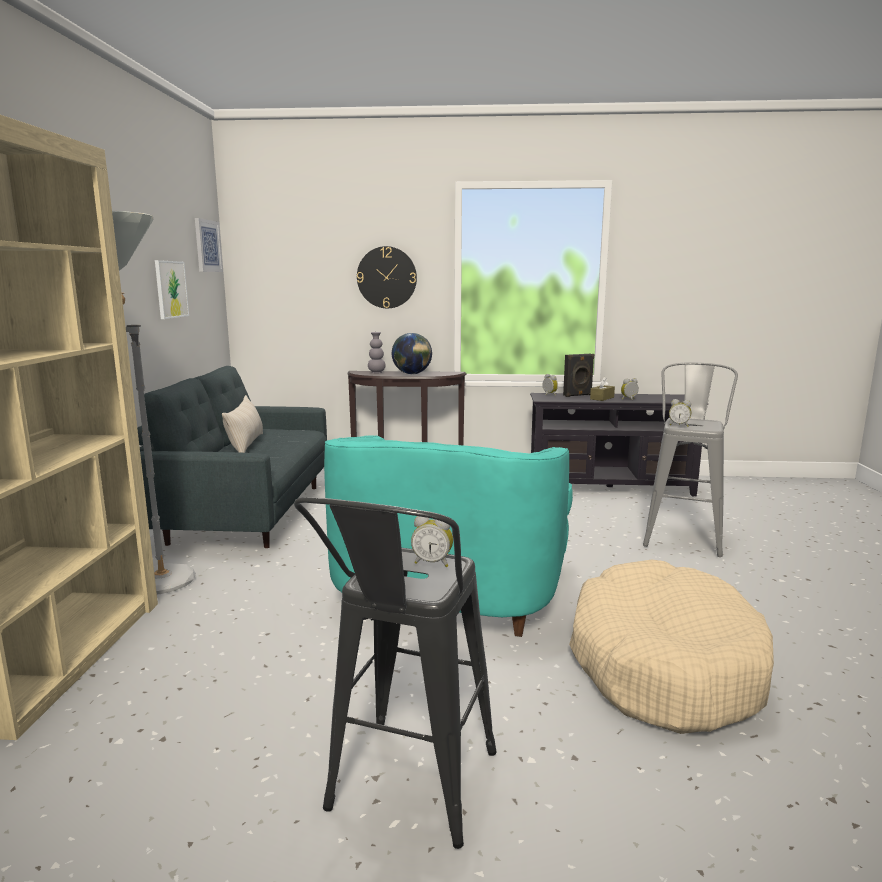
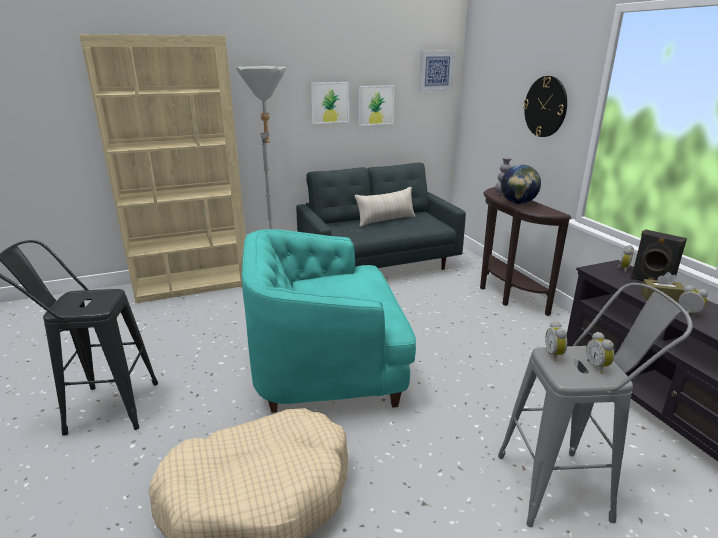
camera: 65 degrees right, 10 degrees up
alarm clock [411,516,453,567] -> alarm clock moved to [586,332,614,374]
none -> picture [311,82,349,124]

